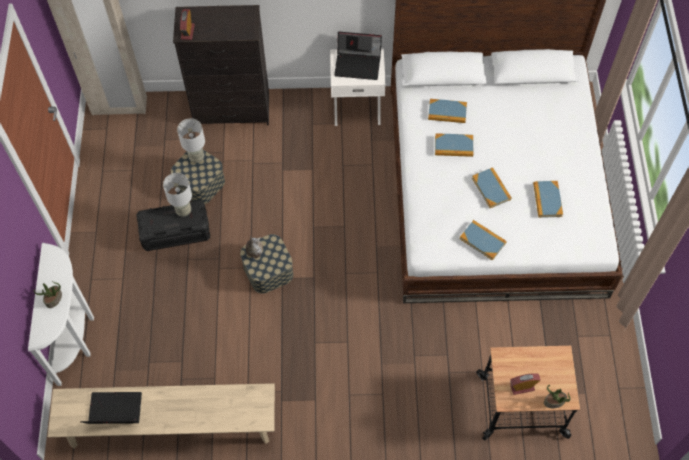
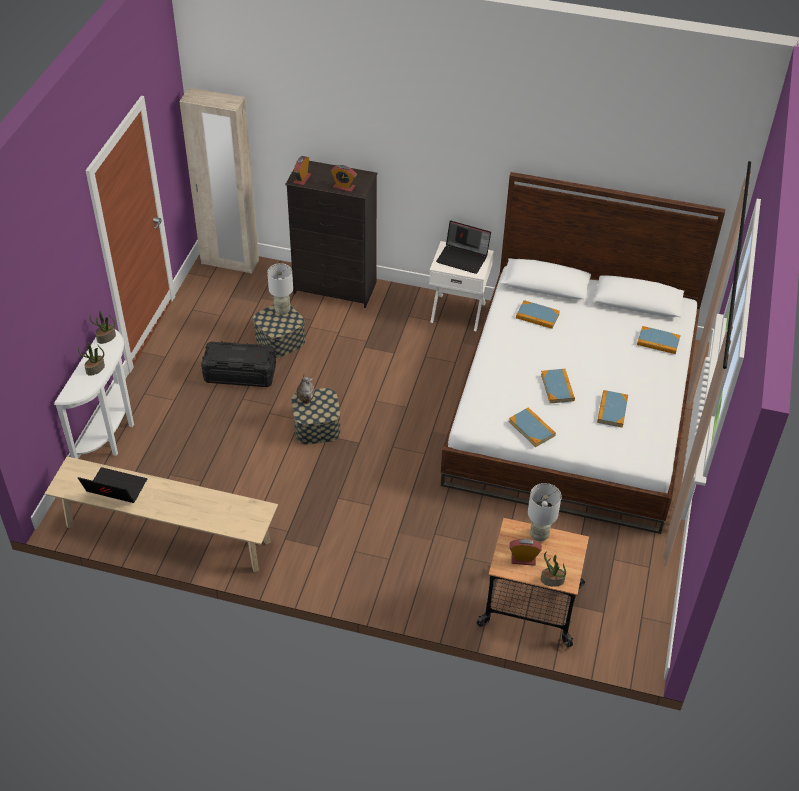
camera: 15 degrees right, 15 degrees down
grey table lamp [163,173,192,217] -> grey table lamp moved to [528,483,562,542]
book [435,133,473,157] -> book moved to [637,326,681,354]
none -> potted plant [89,311,116,344]
none -> alarm clock [331,165,357,192]

